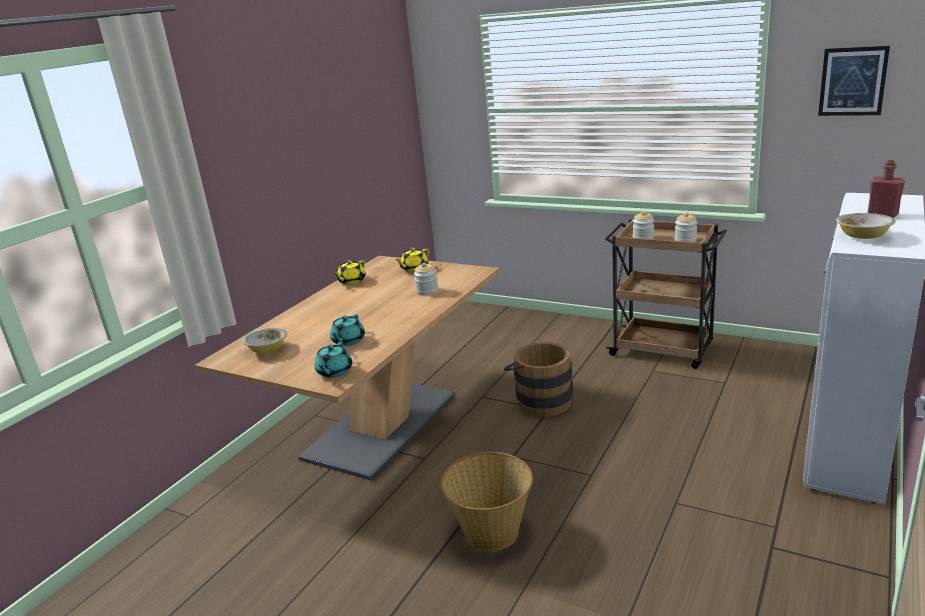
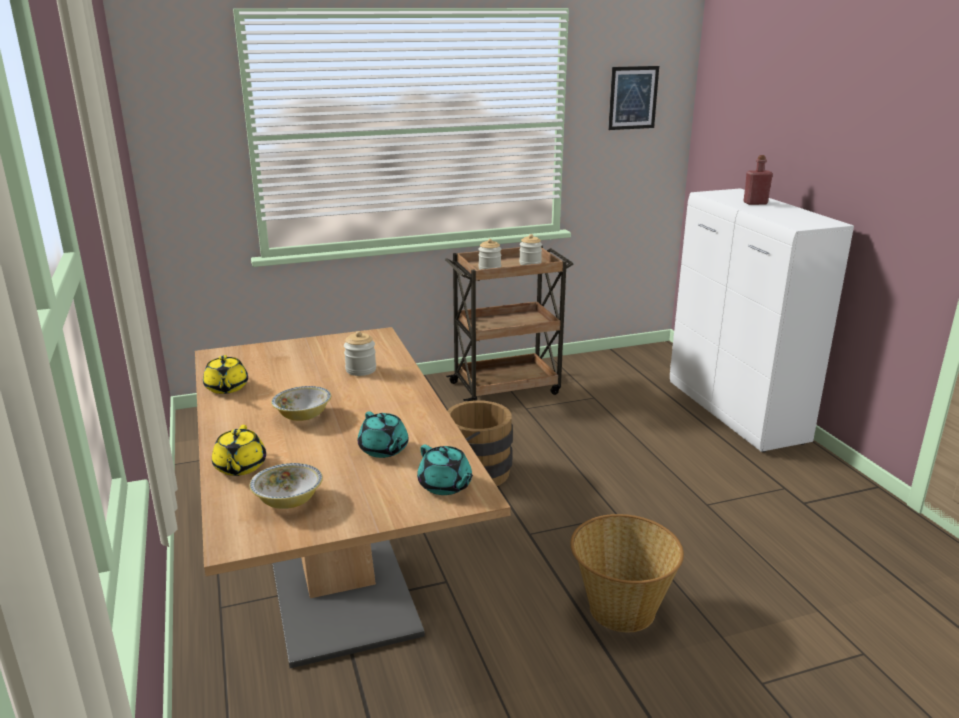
camera: 50 degrees left, 0 degrees up
yellow teapot [396,248,429,272] -> yellow teapot moved to [212,425,266,476]
bowl [836,213,896,239] -> bowl moved to [271,386,331,421]

